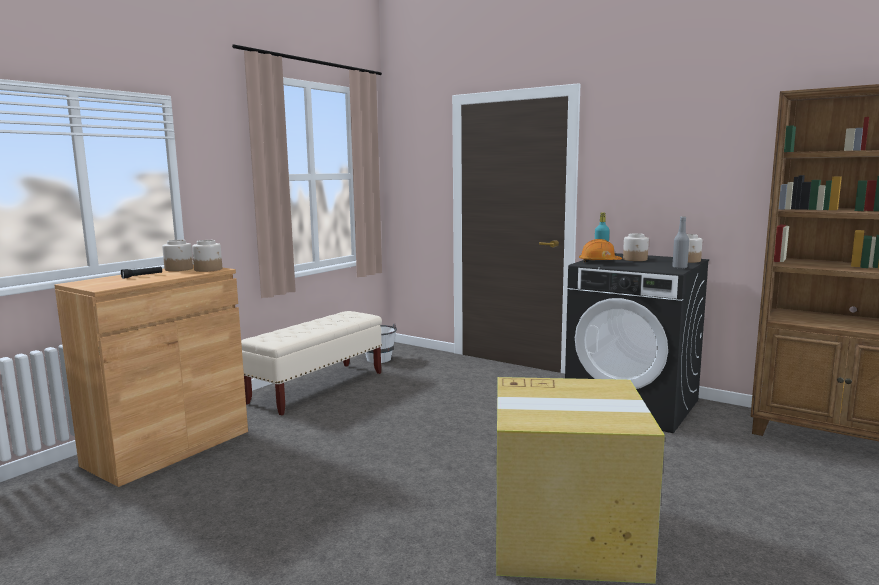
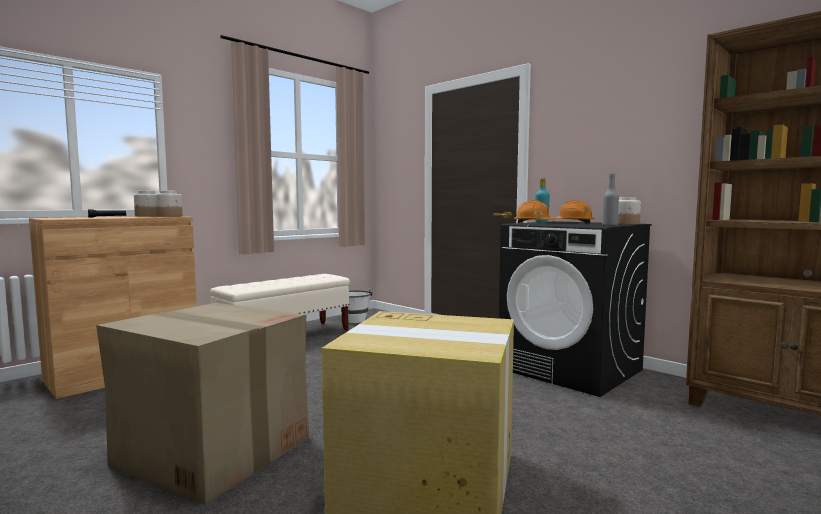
camera: 10 degrees right, 5 degrees down
jar [623,233,649,261] -> orange hard hat [554,200,594,223]
none -> cardboard box [96,303,309,505]

